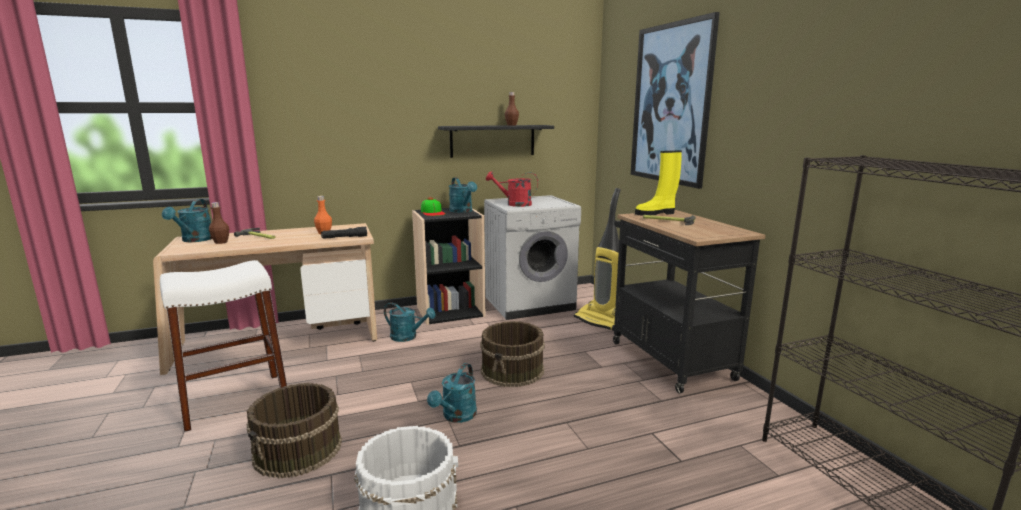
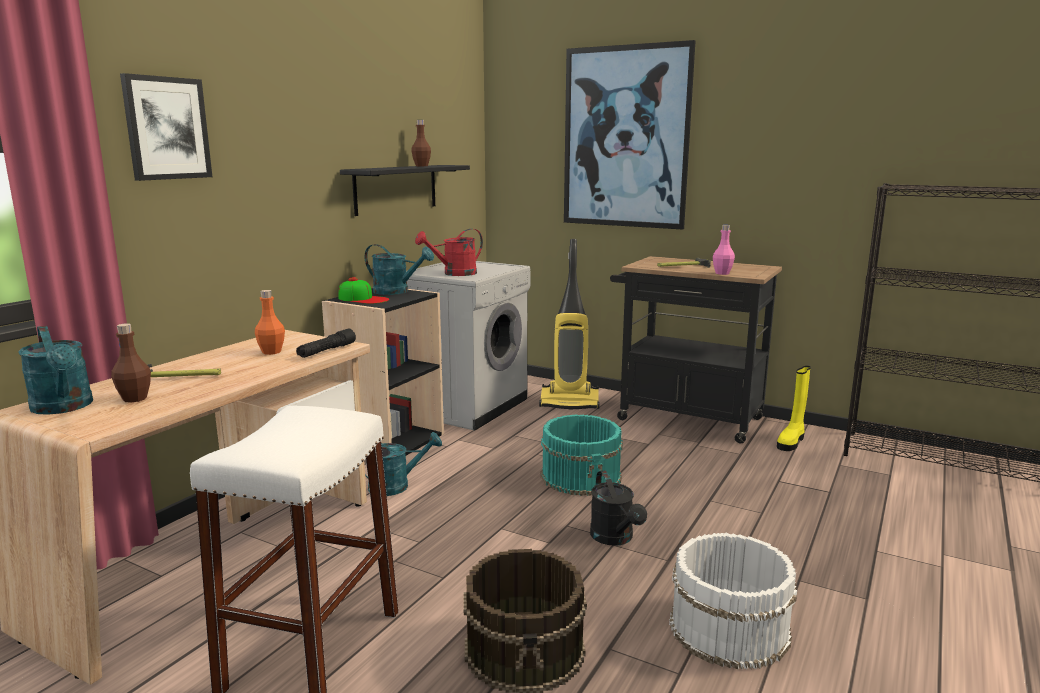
camera: 40 degrees left, 0 degrees up
turquoise watering can [427,363,477,423] -> black watering can [590,471,647,546]
brown bucket [480,321,545,387] -> turquoise bucket [541,414,623,496]
yellow boot [635,150,682,215] -> yellow boot moved to [777,366,811,451]
none -> picture [120,73,212,181]
none -> pink bottle [713,225,735,275]

